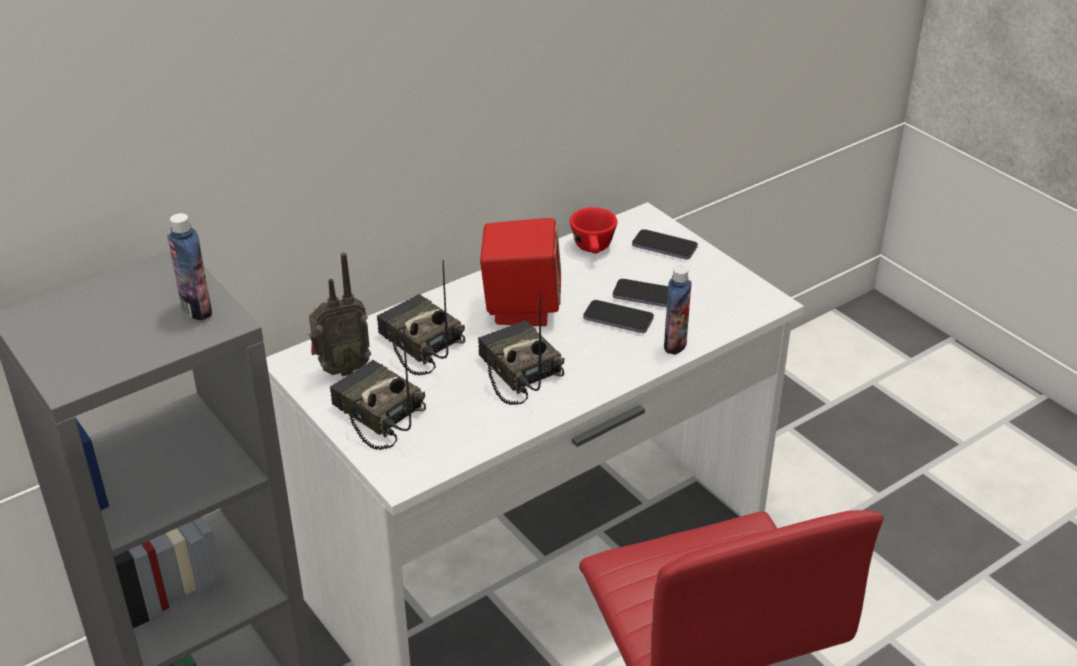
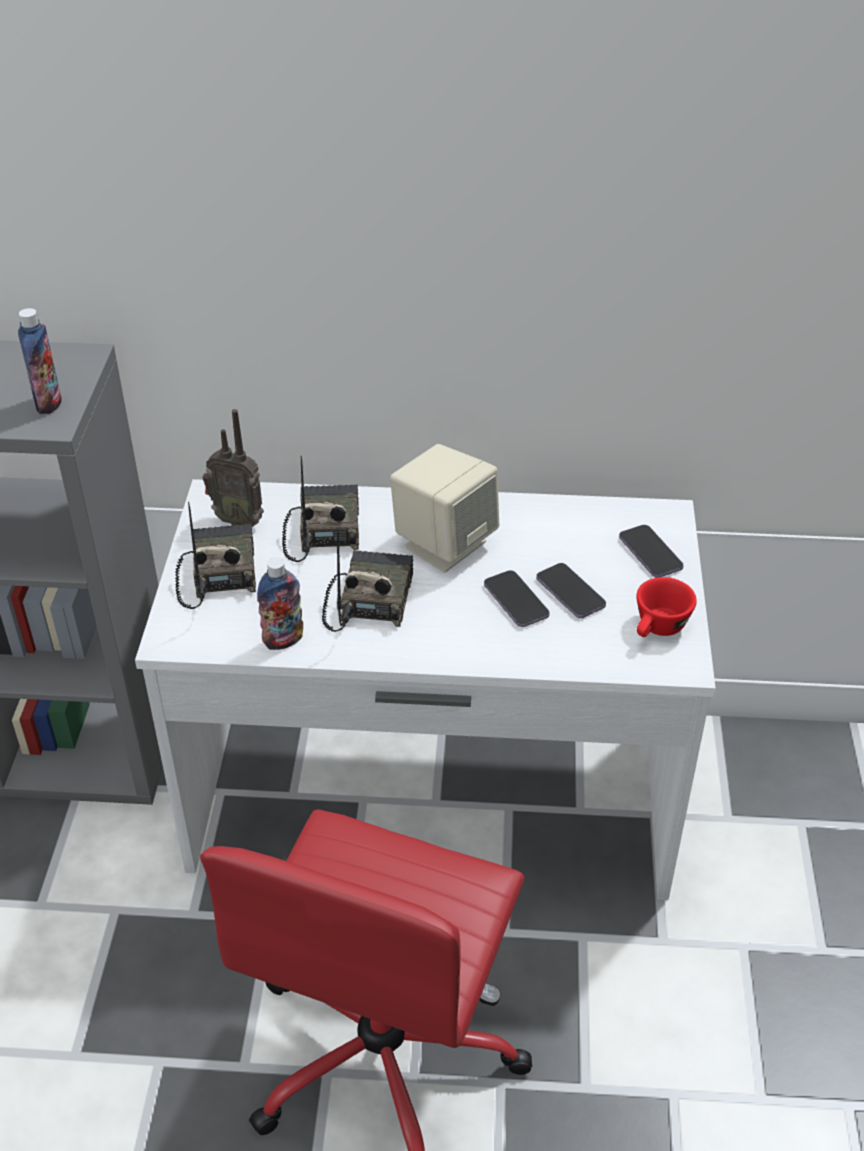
camera: 40 degrees right, 5 degrees up
red speaker [480,218,561,326] -> beige speaker [390,444,499,572]
red cup [570,207,617,253] -> red cup moved to [636,577,697,637]
bottle [664,266,692,355] -> bottle moved to [257,557,303,650]

